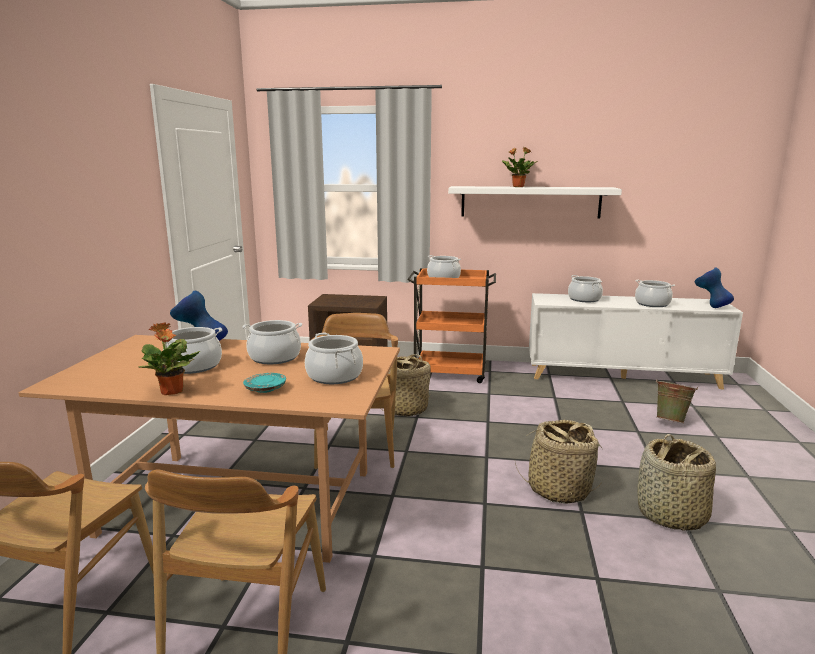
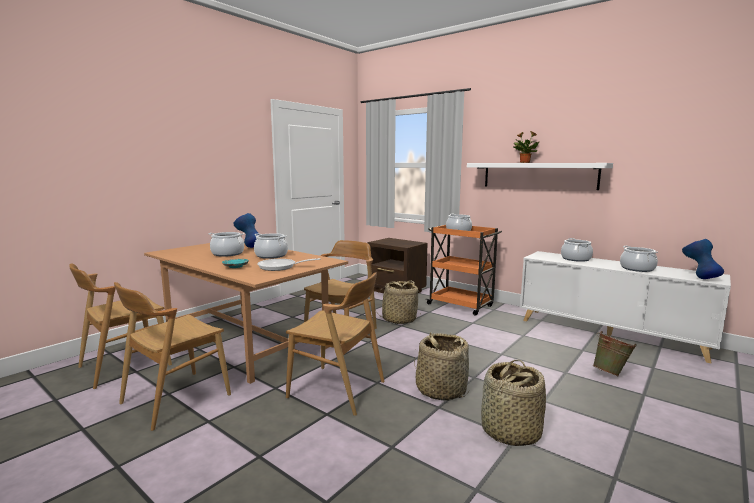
camera: 30 degrees right, 5 degrees down
potted plant [139,323,200,395] -> none
cooking pot [305,333,363,384] -> frying pan [257,258,321,271]
none -> brown chair [286,272,384,416]

